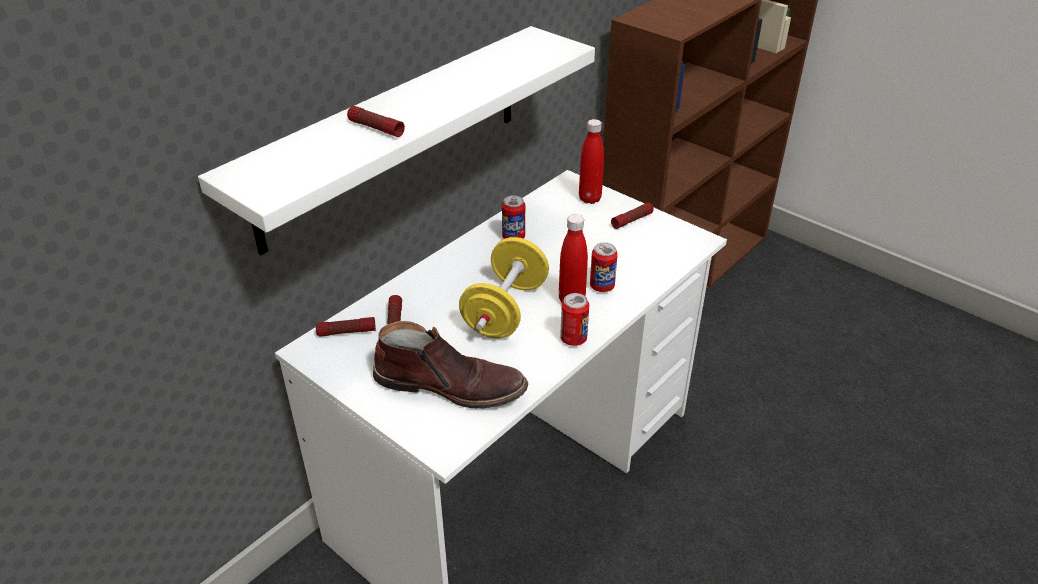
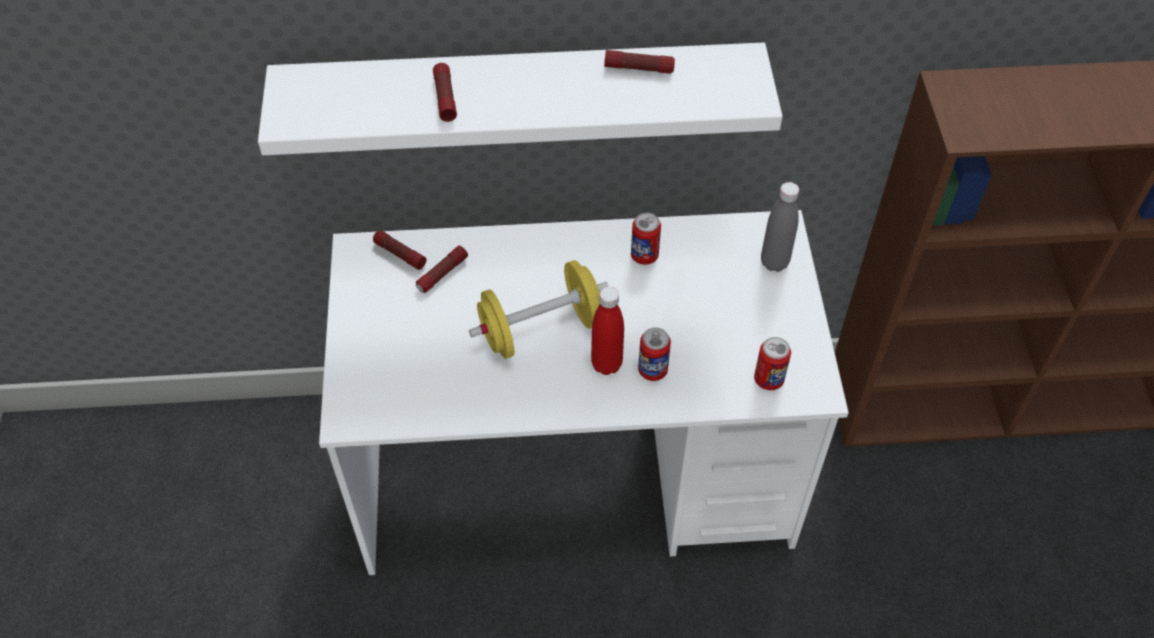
camera: 45 degrees right, 15 degrees up
brown boot [373,321,528,409] -> none
can [560,293,589,346] -> can moved to [754,337,791,390]
red bottle [579,119,604,204] -> grey bottle [761,182,799,272]
flashlight [611,203,654,229] -> flashlight moved to [604,50,675,74]

